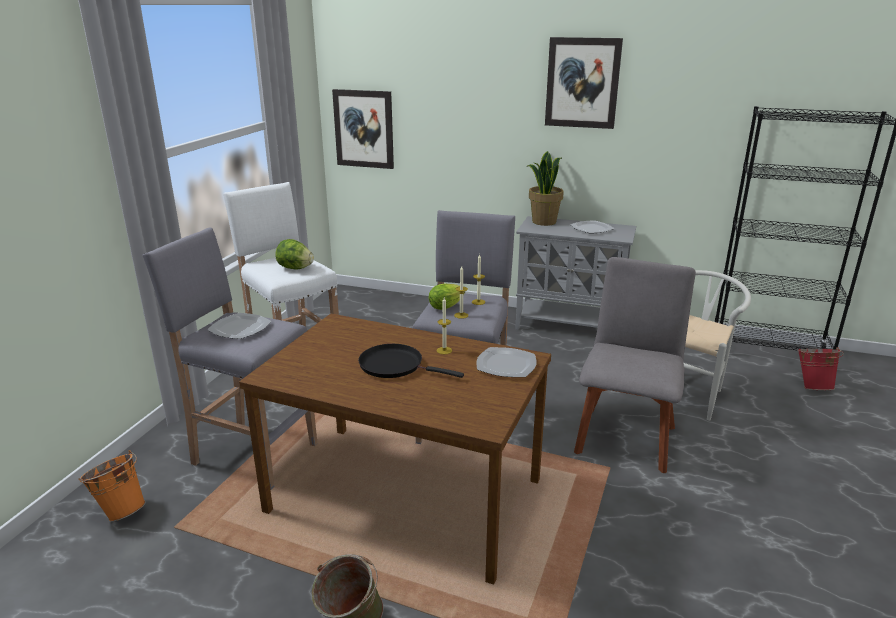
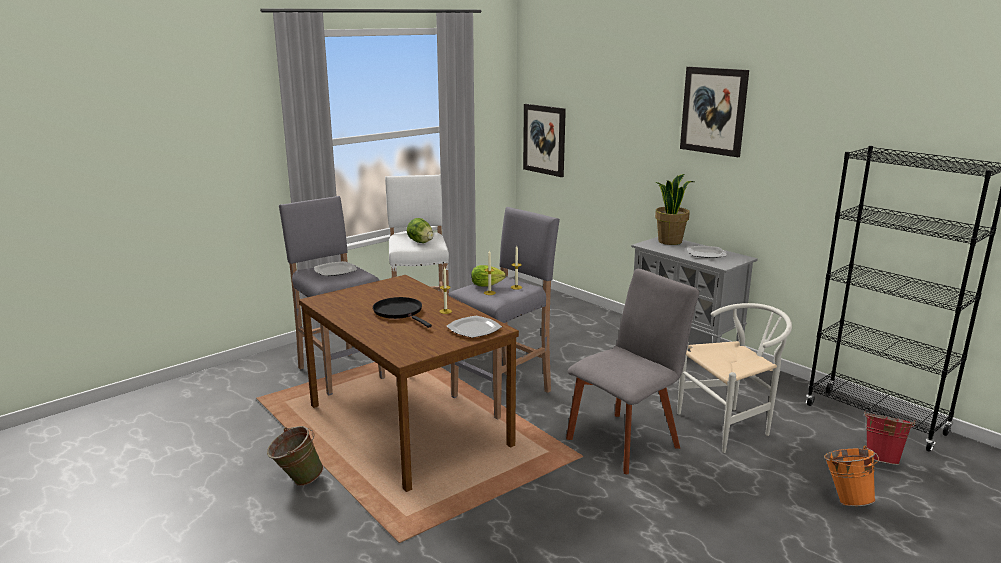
camera: 30 degrees right, 5 degrees down
orange bucket [79,450,146,522] -> orange bucket moved to [824,446,879,506]

